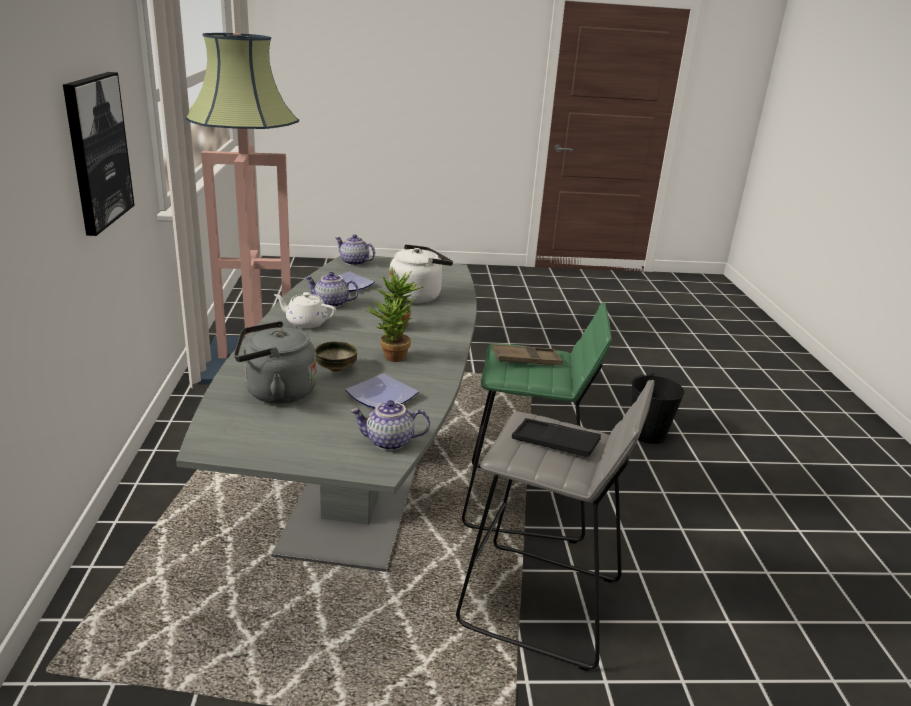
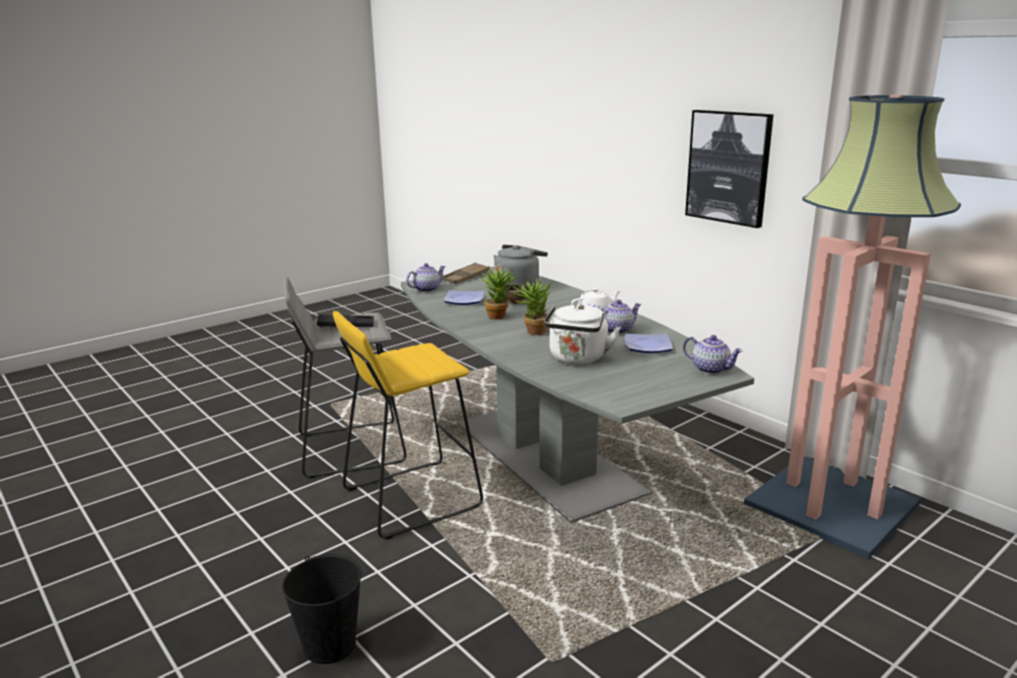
camera: 145 degrees right, 5 degrees down
teapot [335,235,375,266] -> teapot turned 45 degrees clockwise [683,335,743,374]
green stool [462,302,612,544] -> yellow stool [333,311,483,540]
brown tray [492,344,563,365] -> brown tray moved to [442,263,490,284]

